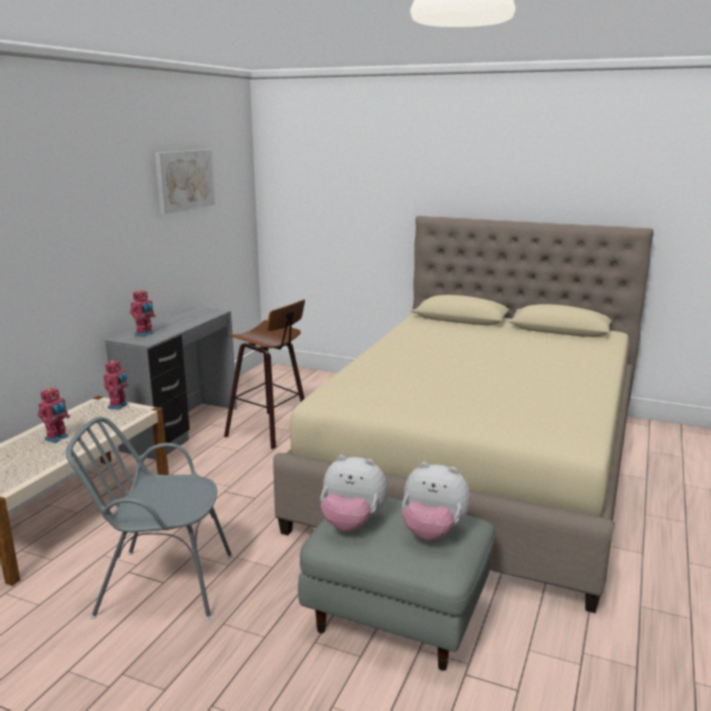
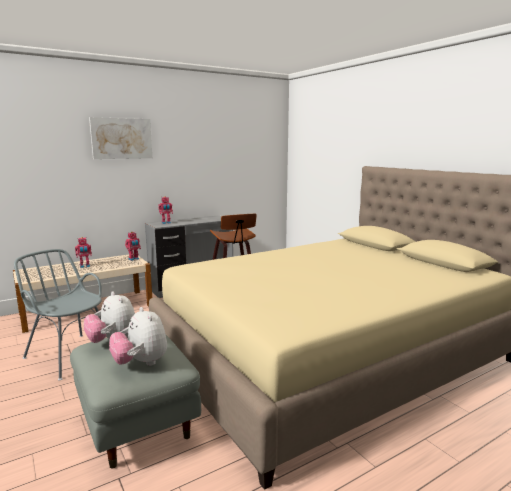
camera: 35 degrees right, 5 degrees down
picture [155,149,215,214] -> picture moved to [89,117,152,159]

